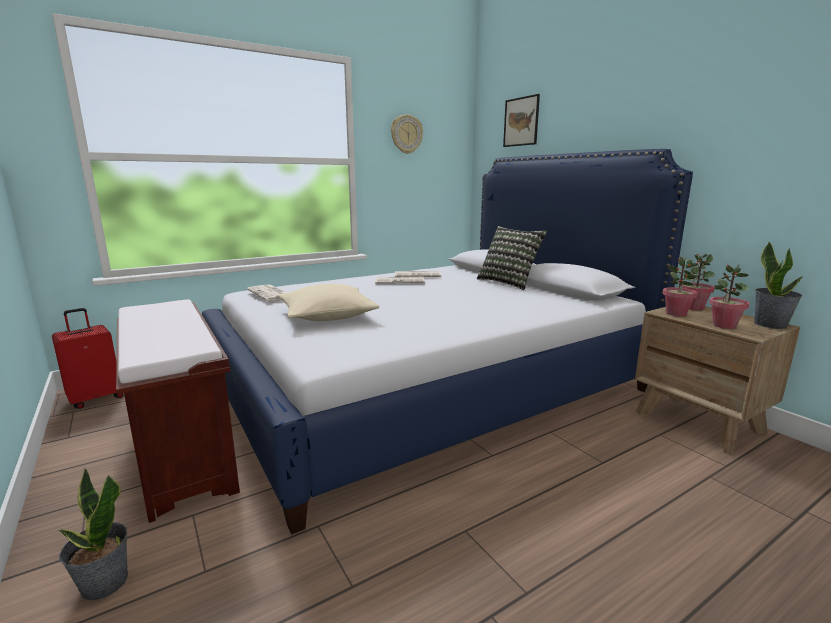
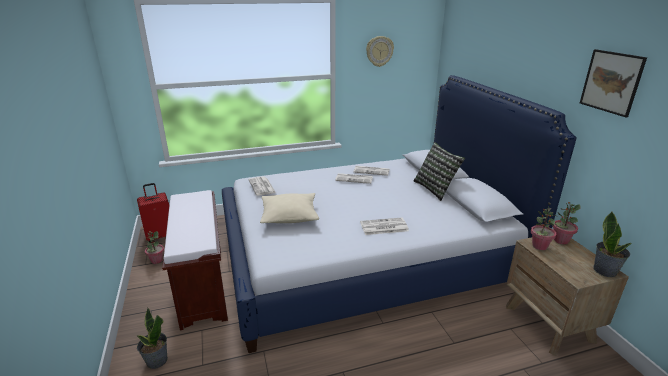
camera: 15 degrees right, 10 degrees up
picture [503,94,540,147] -> picture moved to [580,49,647,117]
potted plant [709,265,749,329] -> potted plant moved to [145,231,164,264]
none -> newspaper [360,218,409,235]

